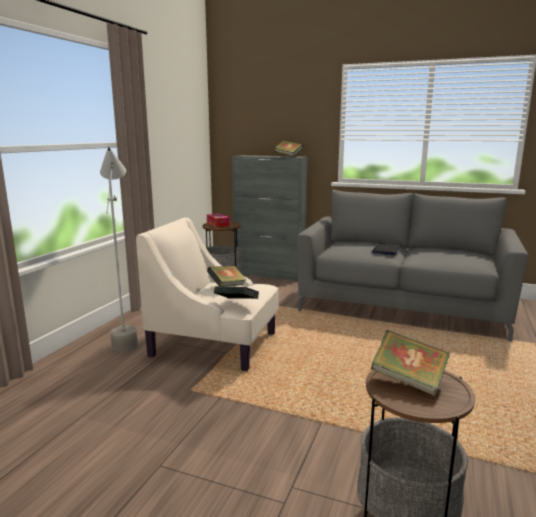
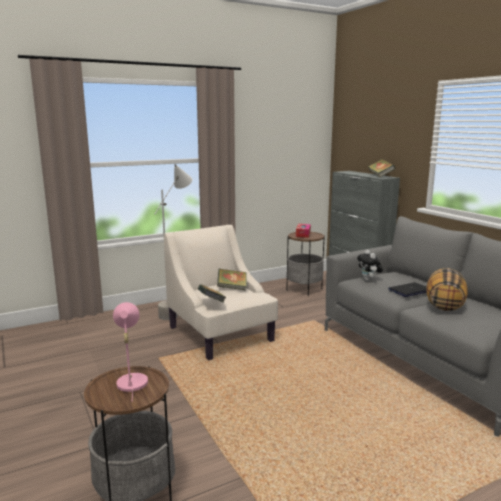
camera: 40 degrees right, 0 degrees up
book [371,330,450,396] -> pink table lamp [113,302,148,402]
none -> plush toy [357,250,383,281]
none -> pillow [426,268,468,311]

